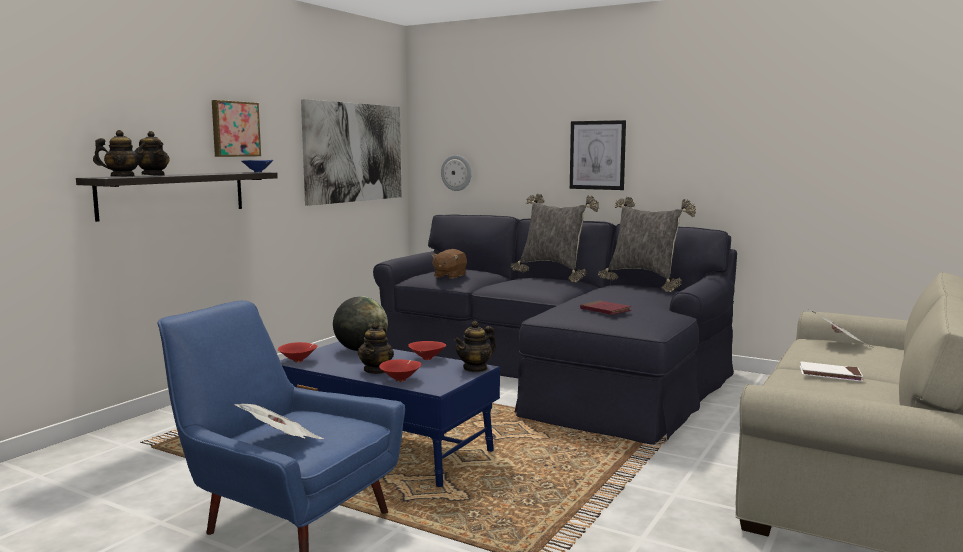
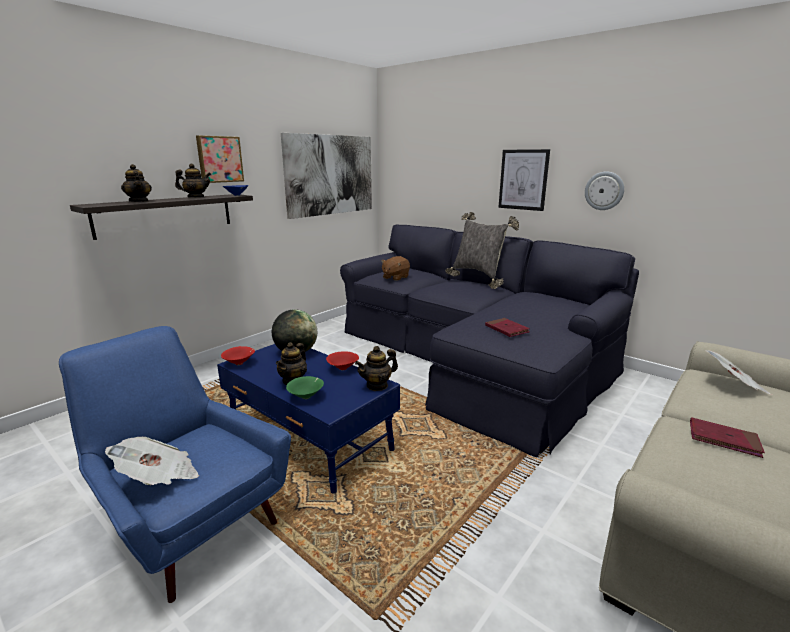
camera: 10 degrees right, 10 degrees up
teapot [93,130,147,177] -> teapot moved to [175,163,211,197]
red bowl [379,359,421,382] -> green bowl [286,376,324,399]
wall clock [441,155,471,191] -> wall clock moved to [585,171,624,210]
pillow [598,197,696,292] -> none
white book [800,361,863,382] -> red book [690,417,765,458]

